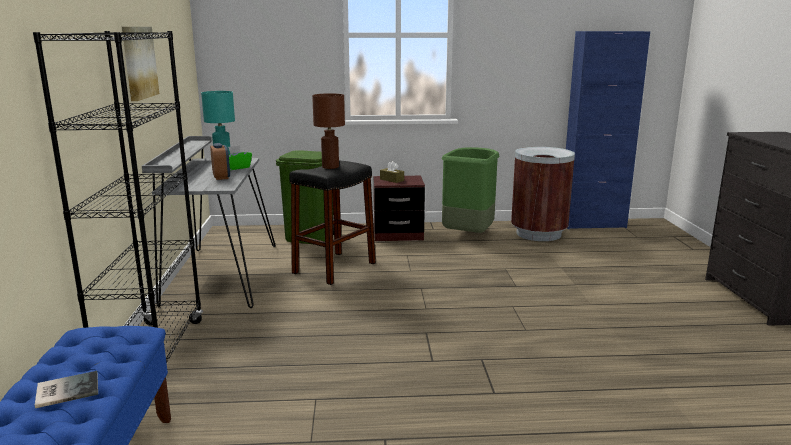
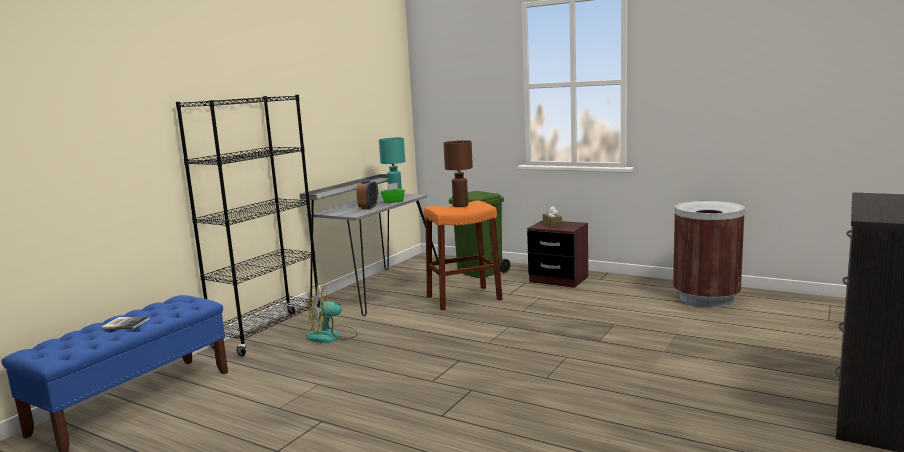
camera: 35 degrees right, 5 degrees down
picture [122,27,159,101] -> none
black stool [289,161,376,285] -> orange stool [424,201,503,311]
green trash can [442,147,499,233] -> none
blue cabinet [566,31,650,229] -> none
none -> fan [306,283,358,343]

